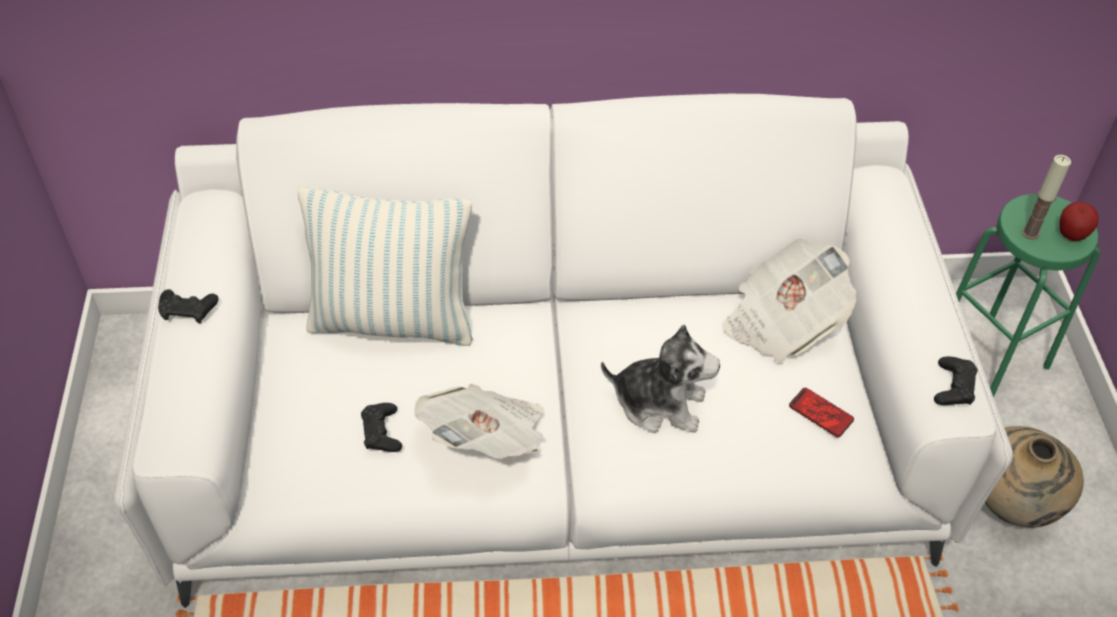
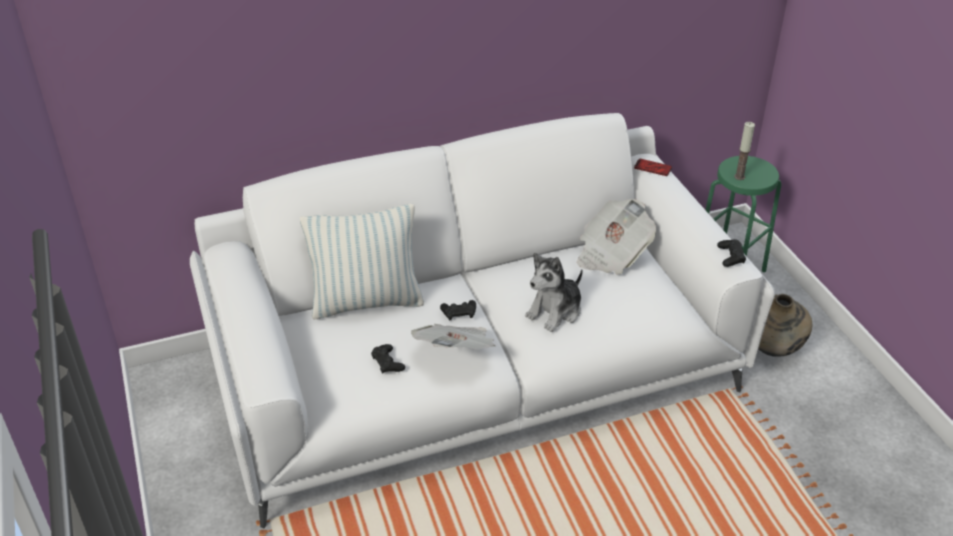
camera: 15 degrees left, 10 degrees down
black game controller [158,289,218,323] -> black game controller moved to [440,300,476,321]
plush toy [601,325,720,433] -> plush toy turned 135 degrees clockwise [525,253,583,332]
phone [789,388,854,437] -> phone moved to [634,159,672,176]
apple [1059,202,1099,241] -> none

